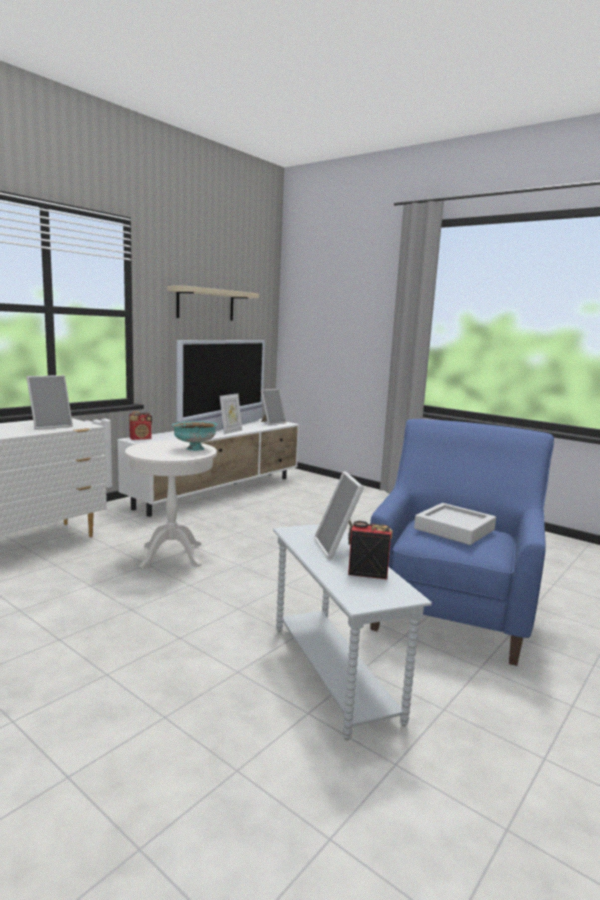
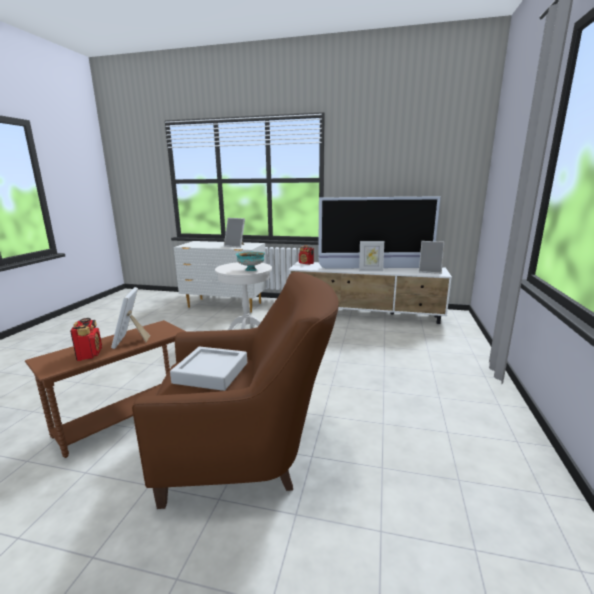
camera: 65 degrees right, 5 degrees up
beige shelf [168,286,259,321] -> none
white side table [273,524,432,741] -> brown side table [25,320,187,458]
picture frame [314,472,364,560] -> picture frame turned 60 degrees counterclockwise [111,287,150,349]
blue armchair [370,419,554,666] -> brown armchair [132,272,339,509]

